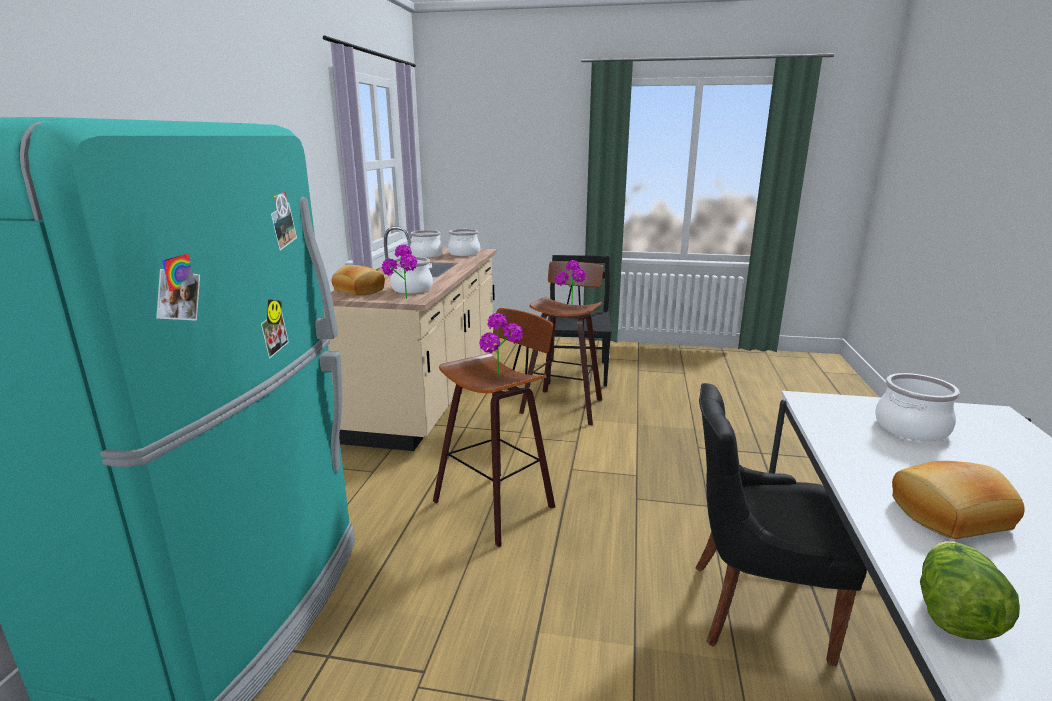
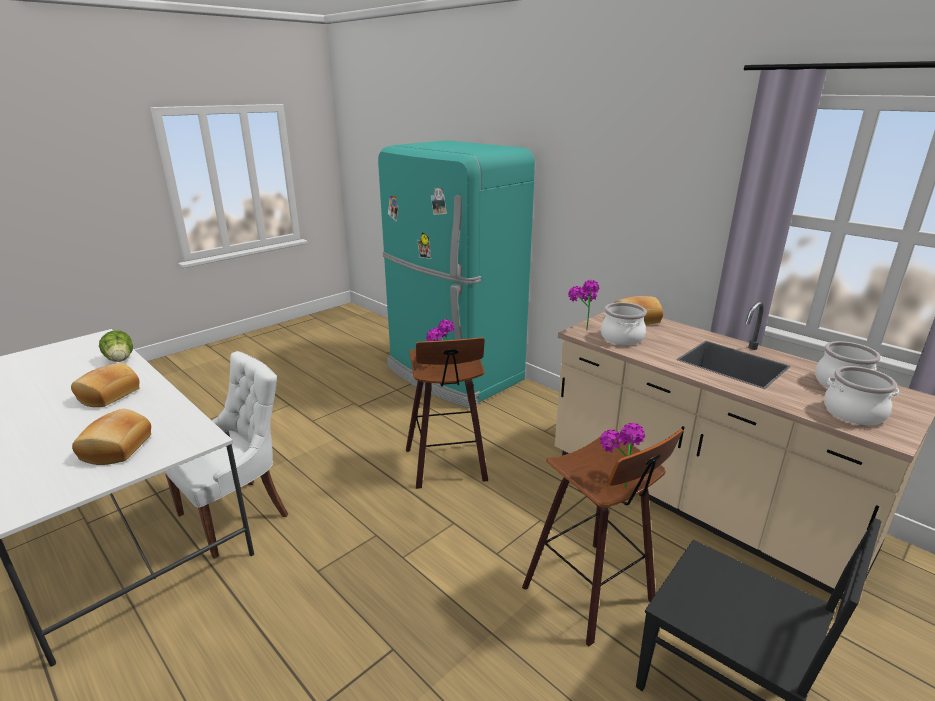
camera: 125 degrees right, 5 degrees up
black chair [695,383,867,666] -> white chair [165,351,288,559]
cooking pot [875,373,960,442] -> bread [72,409,151,465]

